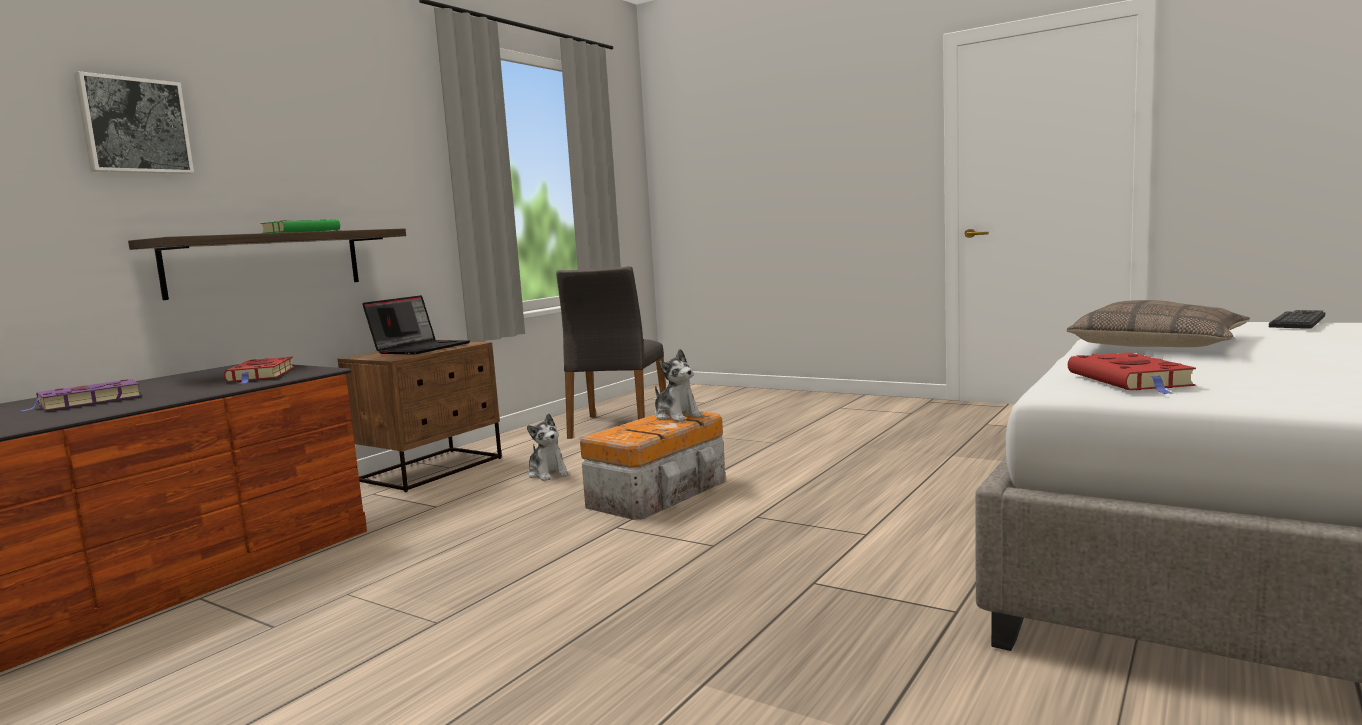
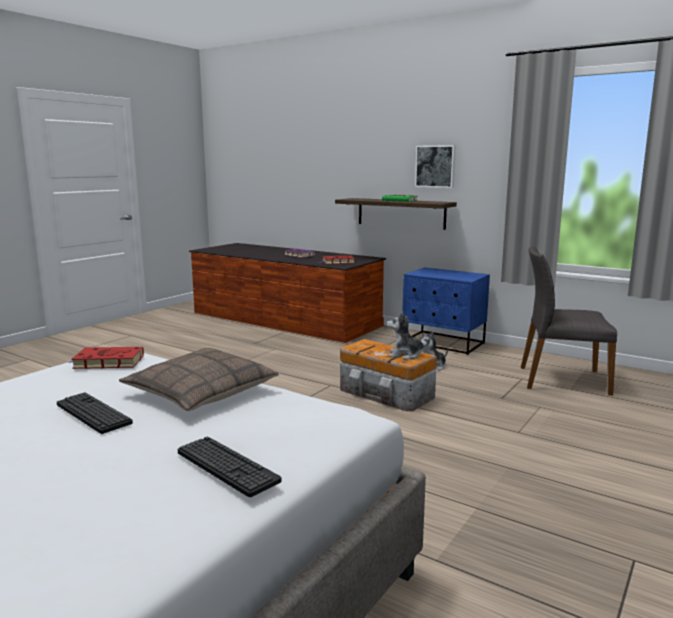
camera: 90 degrees right, 5 degrees up
picture [74,71,194,174] -> picture moved to [415,145,456,188]
brown nightstand [338,342,502,492] -> blue nightstand [402,267,490,355]
laptop [362,295,470,355] -> none
plush toy [655,349,703,422] -> plush toy turned 45 degrees clockwise [386,312,430,359]
none -> keyboard [57,392,133,434]

